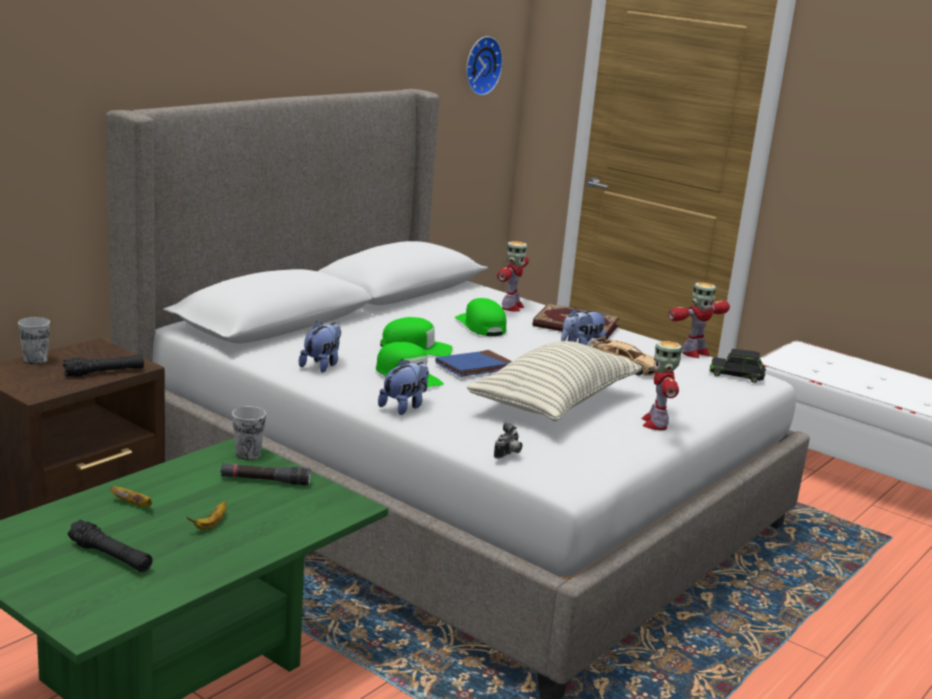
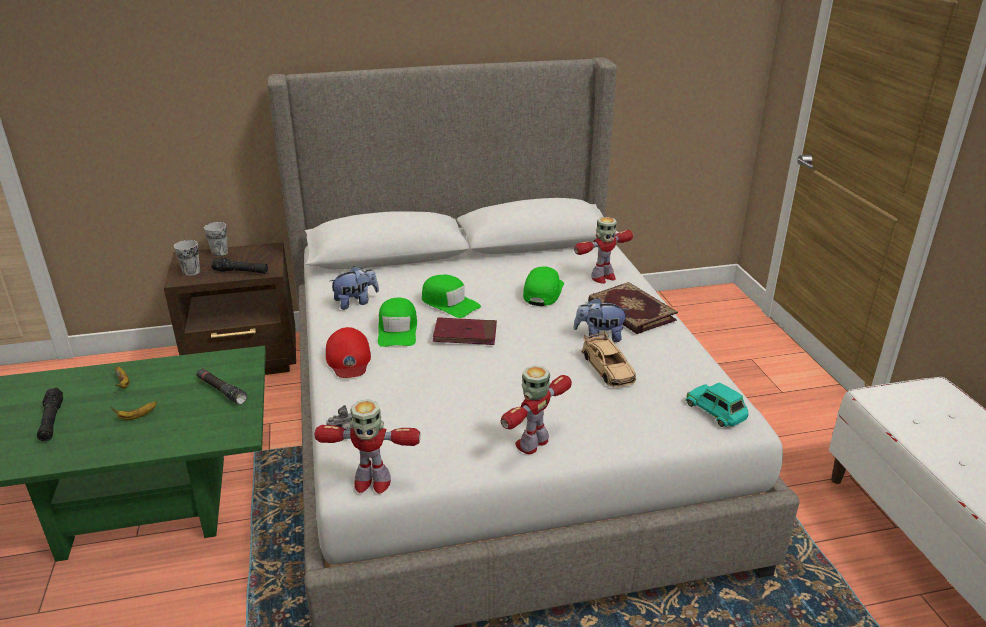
camera: 40 degrees right, 10 degrees up
cup [232,407,266,460] -> cup moved to [174,240,200,276]
plush toy [378,359,429,415] -> red cap [326,327,371,378]
blue book [435,350,512,377] -> red book [433,317,497,345]
wall clock [466,36,503,96] -> none
pillow [467,341,642,421] -> none
toy robot [668,282,730,358] -> toy robot moved to [315,399,420,494]
black toy car [709,349,766,383] -> turquoise toy car [686,382,748,427]

